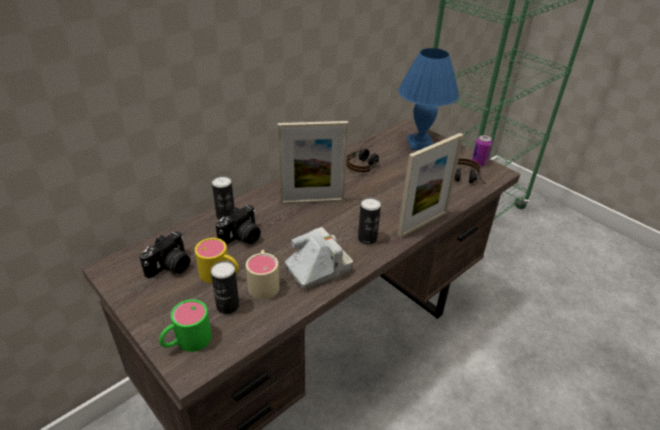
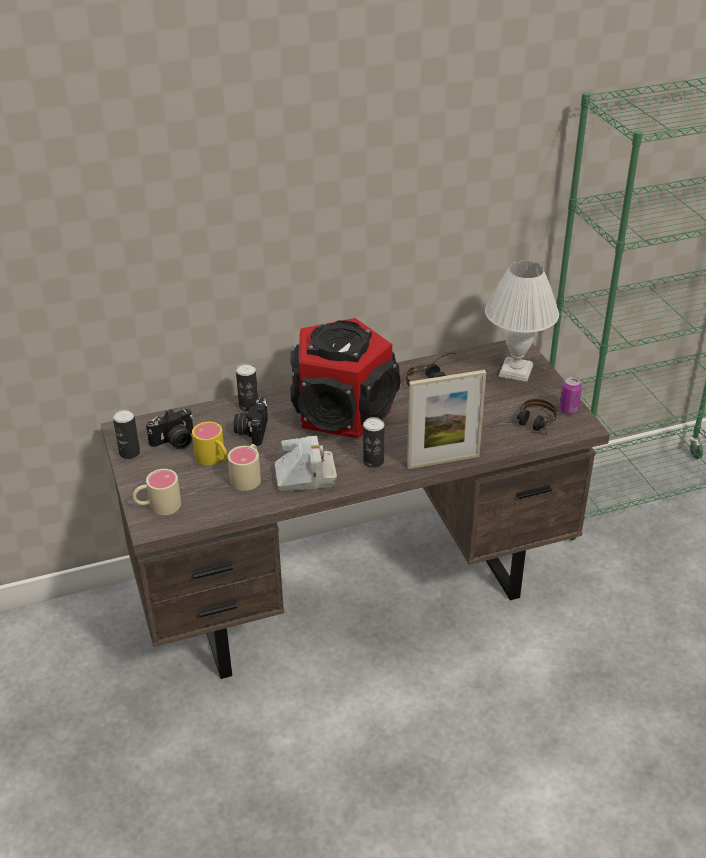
camera: 25 degrees right, 0 degrees up
green mug [159,299,212,352] -> beige mug [132,469,181,515]
can [211,261,239,314] -> can moved to [113,409,140,459]
camera [216,205,261,245] -> camera turned 120 degrees clockwise [234,397,268,446]
picture frame [278,121,348,204] -> speaker [290,318,401,438]
blue table lamp [398,48,459,150] -> white table lamp [485,261,559,382]

